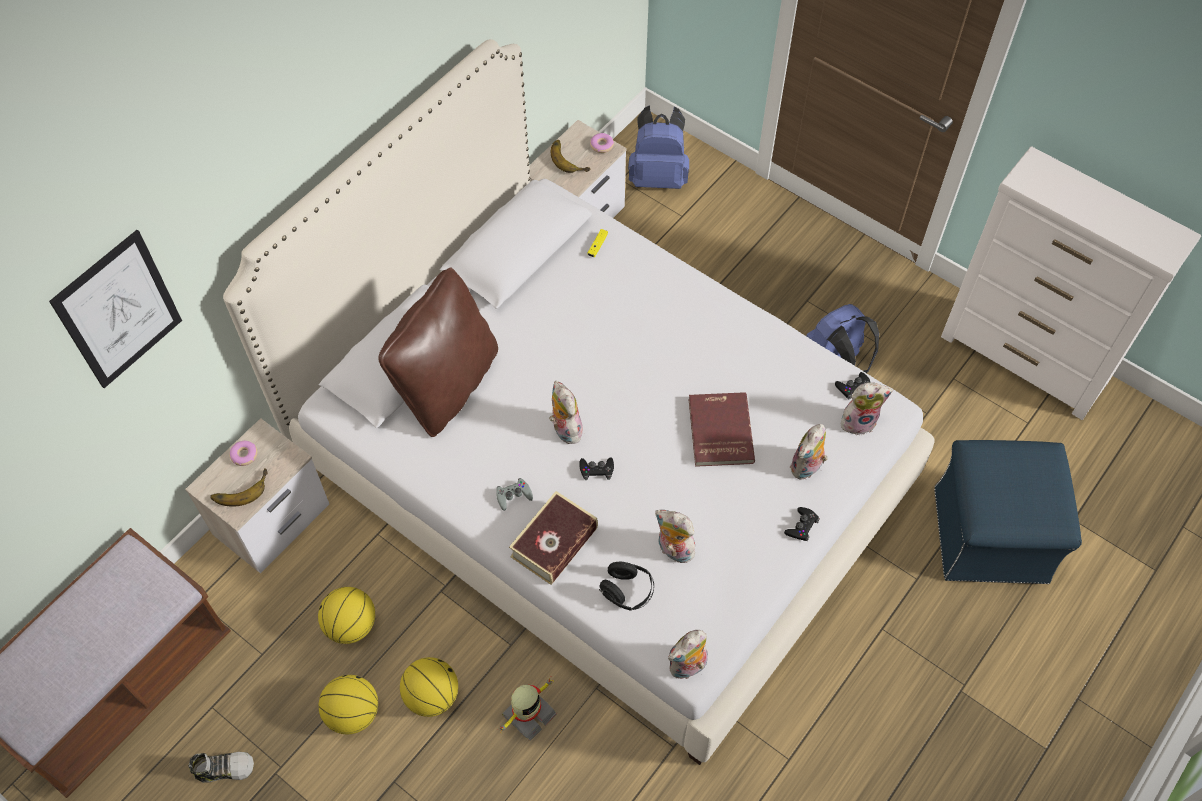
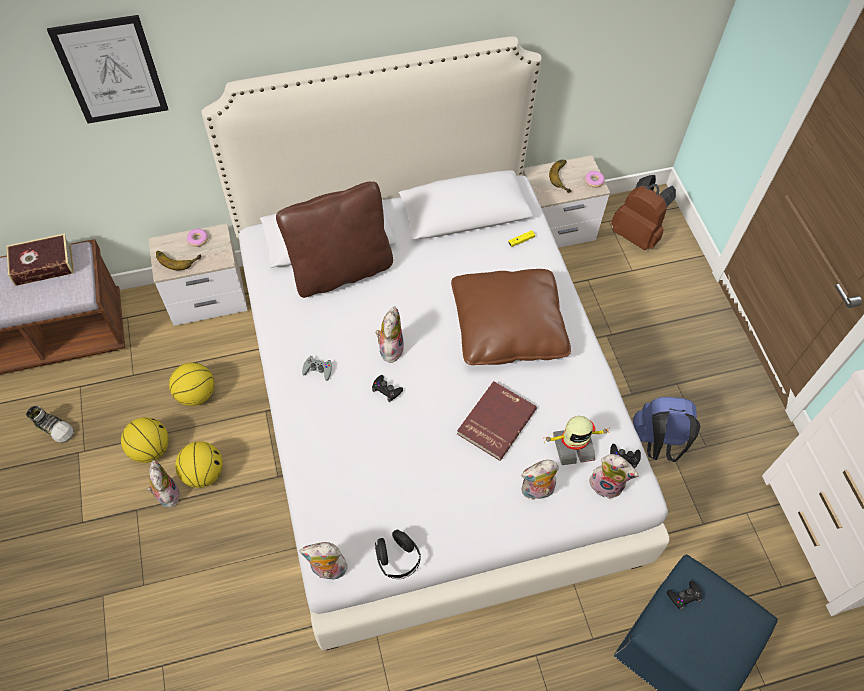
camera: 35 degrees right, 0 degrees up
toy robot [499,679,557,741] -> toy robot moved to [543,416,609,465]
book [509,491,598,585] -> book moved to [6,233,74,286]
black headphones [599,562,654,611] -> black headphones moved to [375,530,421,579]
blue backpack [628,105,689,189] -> brown backpack [611,175,676,250]
plush toy [655,510,695,563] -> plush toy moved to [147,460,180,508]
black game controller [784,507,820,541] -> black game controller moved to [667,581,702,610]
none -> brown pillow [451,269,571,365]

